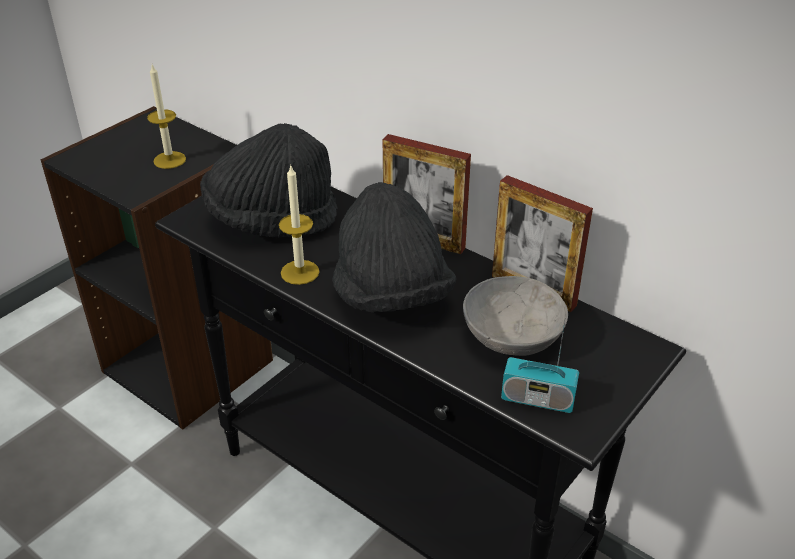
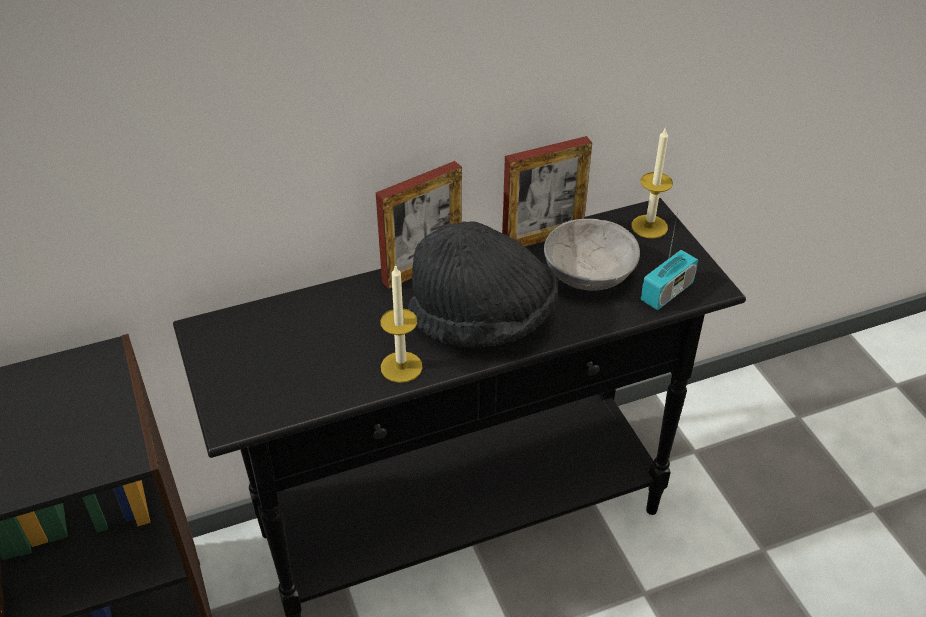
camera: 60 degrees left, 5 degrees up
candle [147,65,186,169] -> candle moved to [631,127,673,238]
black hat [200,123,338,238] -> none

